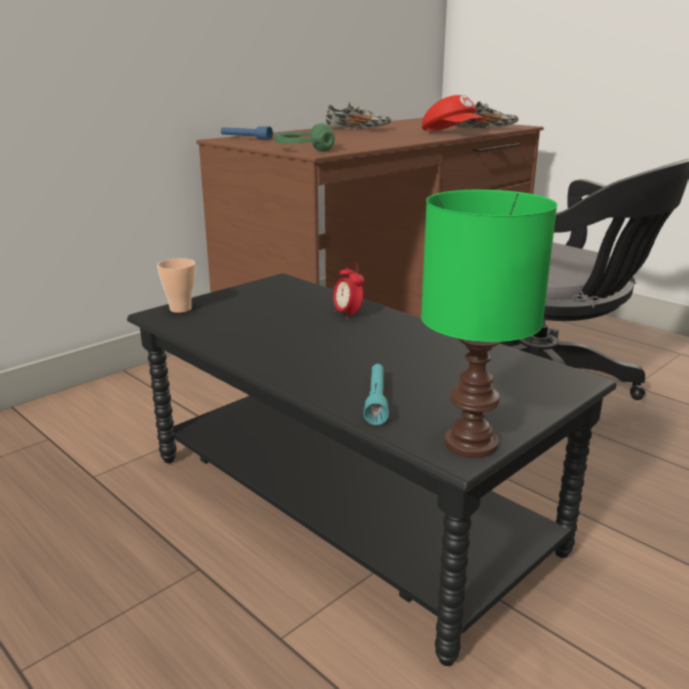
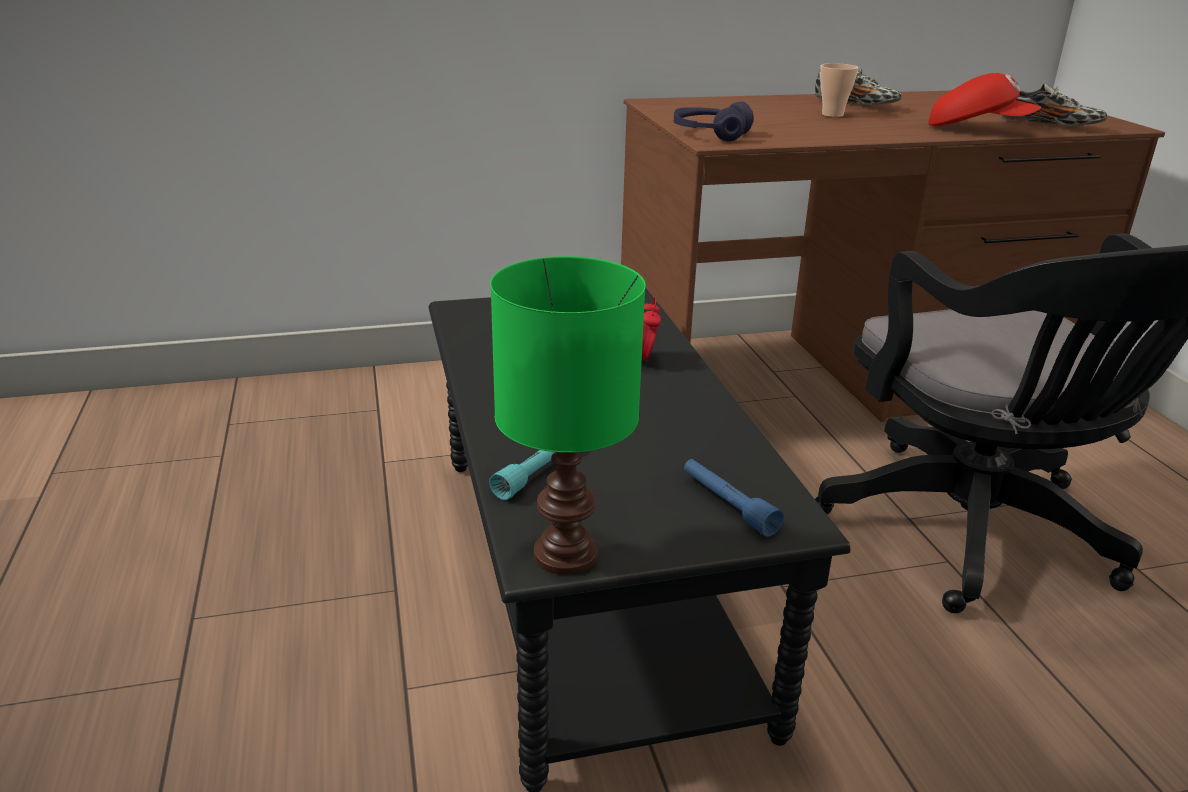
camera: 30 degrees right, 5 degrees up
cup [157,259,196,313] -> cup moved to [820,63,858,117]
blue flashlight [221,126,273,140] -> blue flashlight moved to [684,459,784,537]
green headphones [275,123,335,152] -> purple headphones [674,102,754,141]
red cap [422,95,485,131] -> red cap turned 60 degrees counterclockwise [928,73,1041,126]

